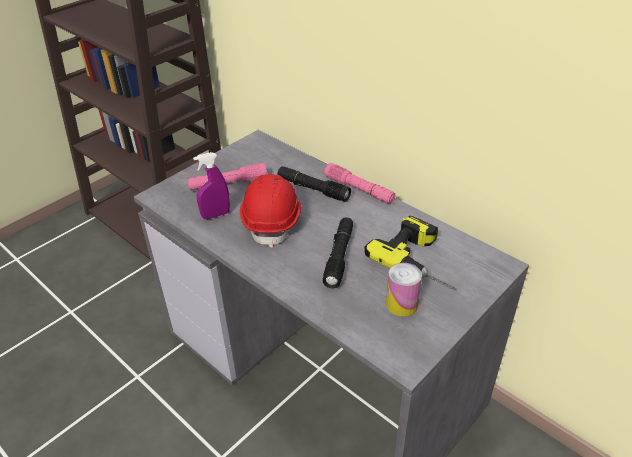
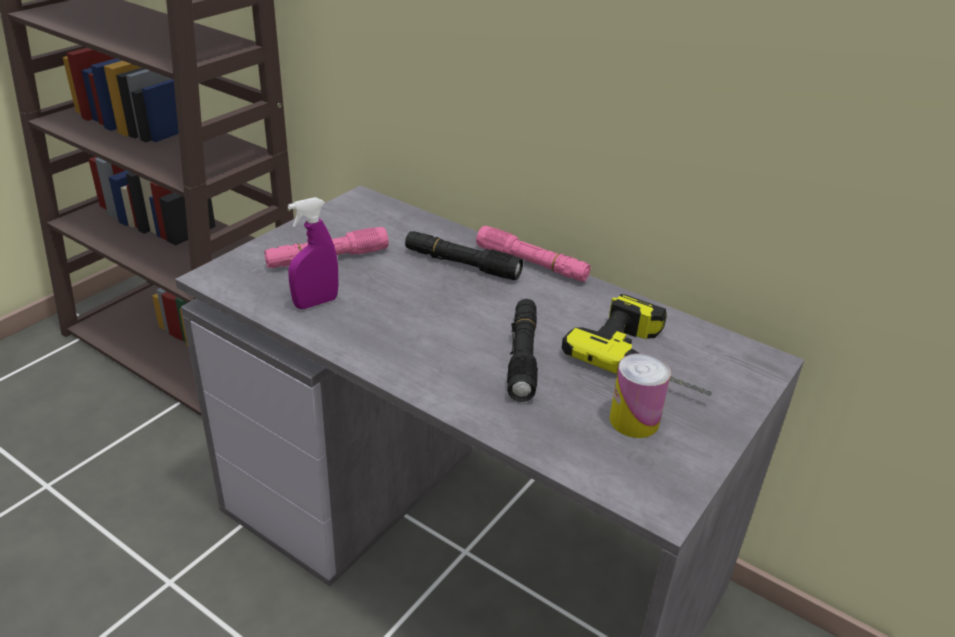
camera: 10 degrees left, 5 degrees down
red hard hat [240,174,301,248] -> none

